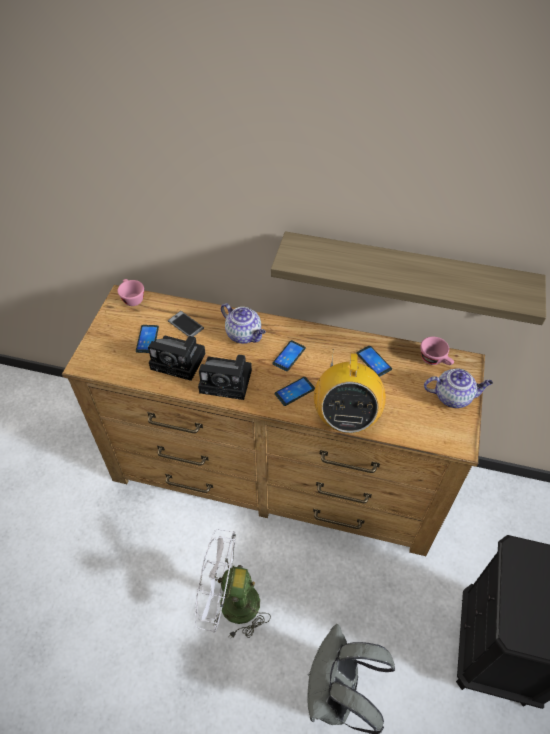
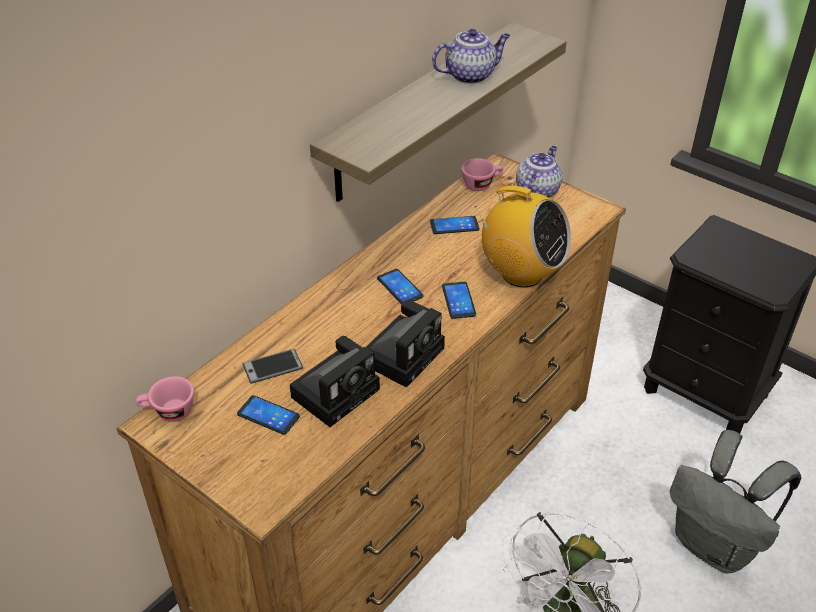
camera: 65 degrees left, 10 degrees down
teapot [221,303,266,344] -> teapot moved to [432,29,510,84]

